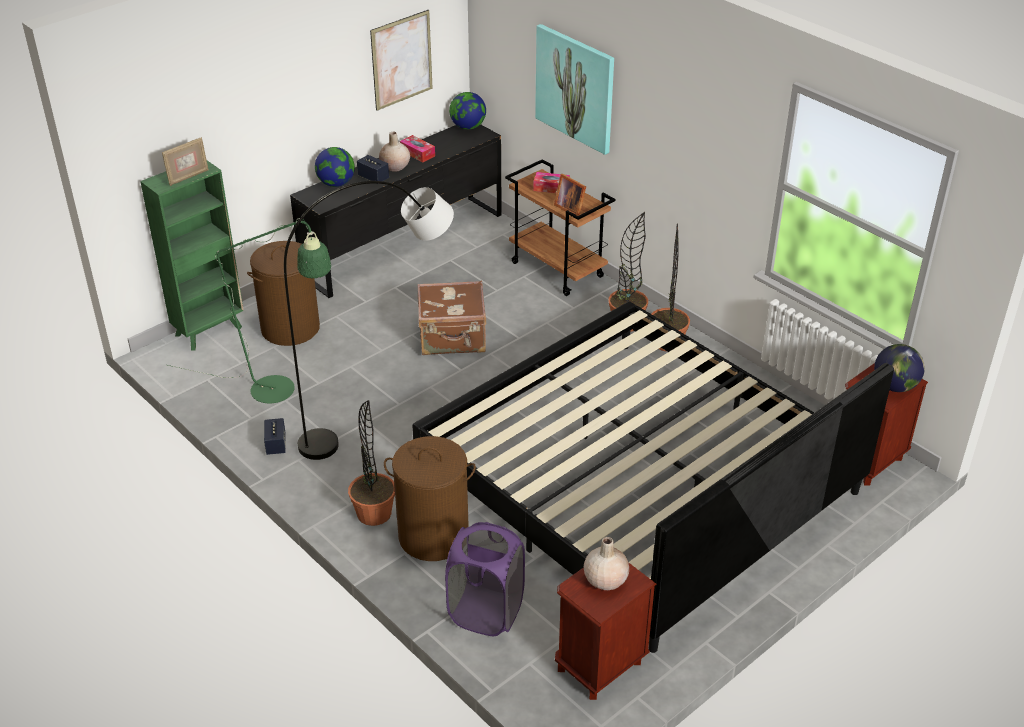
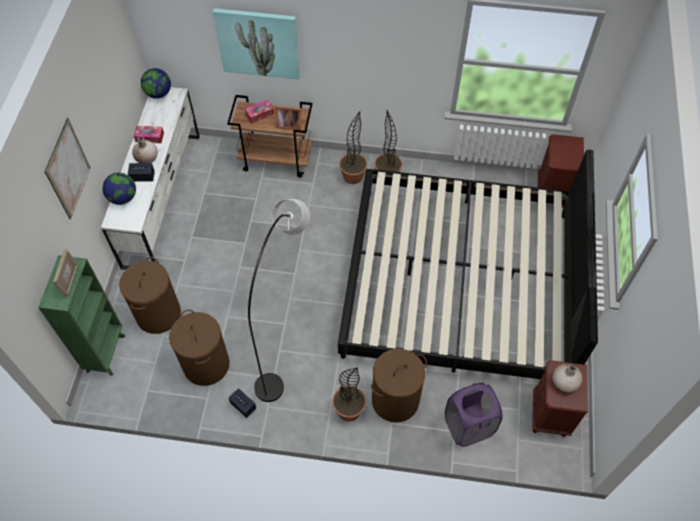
camera: 40 degrees left, 20 degrees up
green floor lamp [167,218,331,403] -> brown laundry basket [169,310,230,386]
black dresser [290,124,502,298] -> white dresser [101,87,200,270]
picture [370,10,433,111] -> picture moved to [45,118,91,219]
brown suitcase [417,280,486,355] -> none
globe [874,344,925,392] -> none

